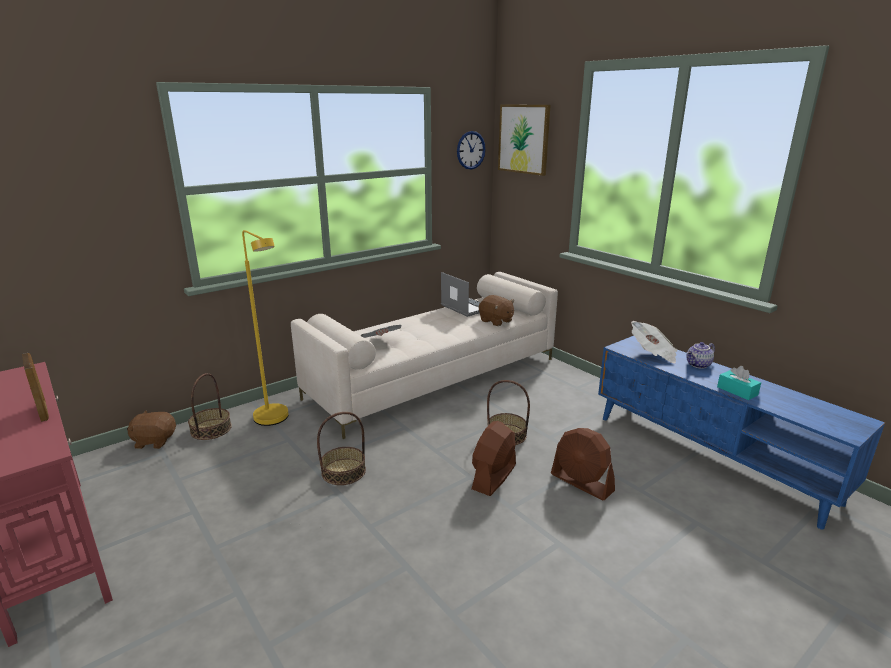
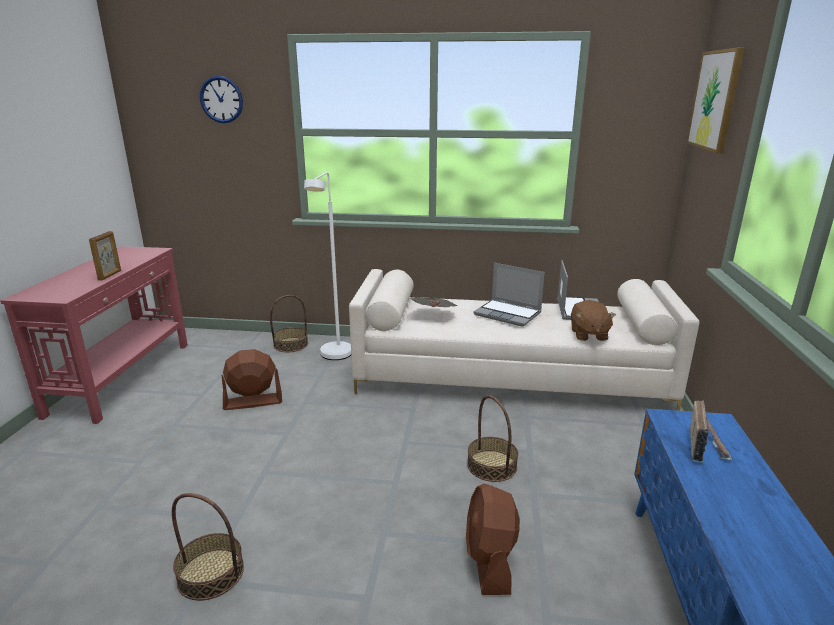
camera: 45 degrees right, 0 degrees up
brown plush toy [127,411,176,449] -> none
yellow floor lamp [242,230,289,426] -> white floor lamp [304,172,351,360]
basket [317,412,366,485] -> basket moved to [172,493,244,601]
wall clock [457,131,486,170] -> wall clock moved to [200,76,243,123]
brown fan [472,421,516,496] -> brown fan moved to [222,349,282,410]
newspaper [631,321,677,363] -> radio [690,400,732,463]
teapot [687,342,715,369] -> none
turquoise tissue box [717,366,761,400] -> none
none -> laptop [474,263,545,327]

